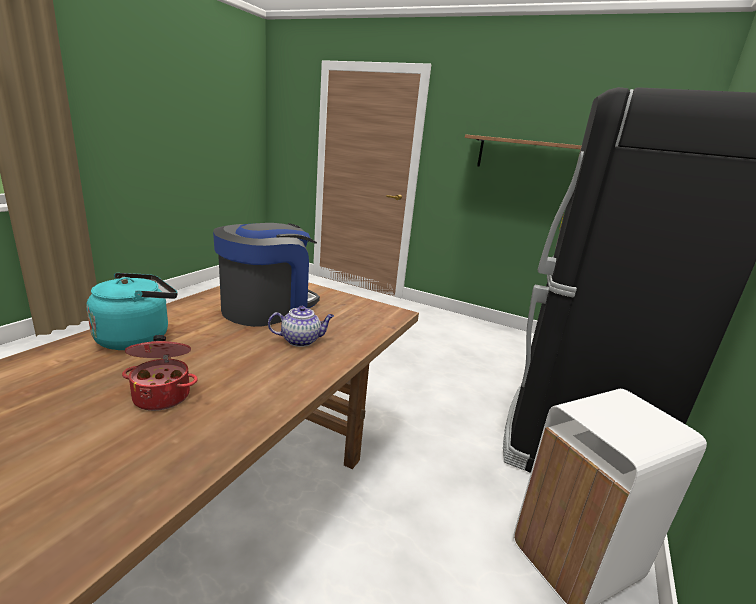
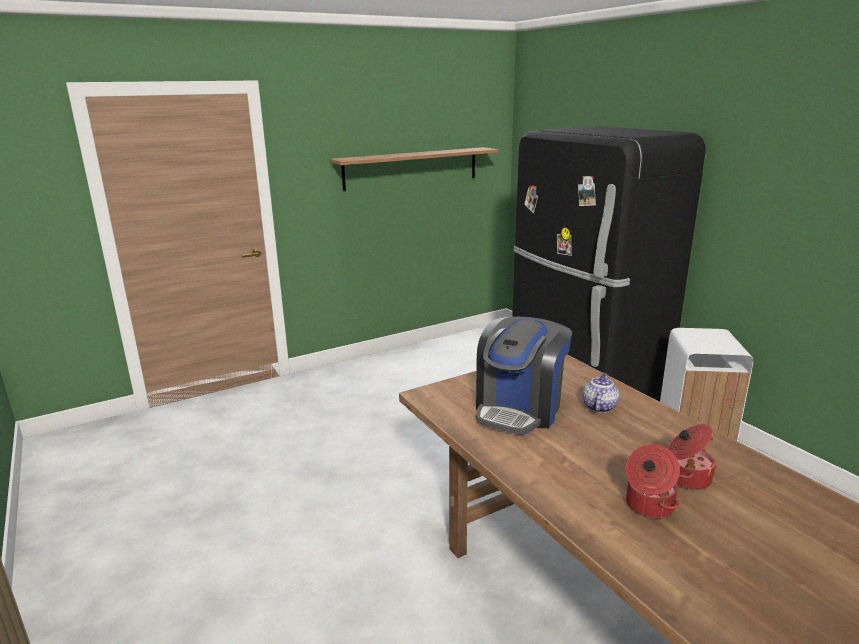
camera: 55 degrees left, 0 degrees up
turquoise kettle [86,273,177,350] -> none
coffee machine [213,223,320,327] -> coffee machine turned 135 degrees counterclockwise [476,317,572,435]
none -> cooking pot [626,444,680,519]

